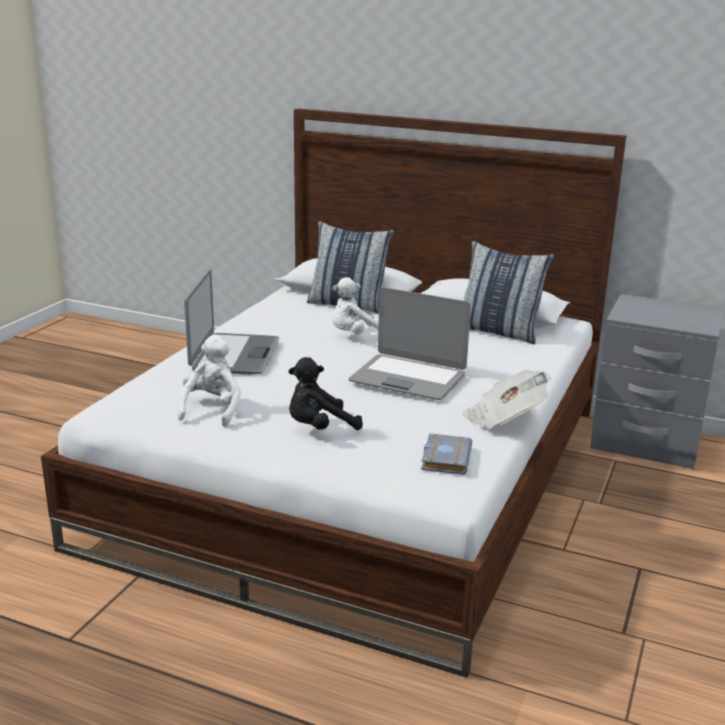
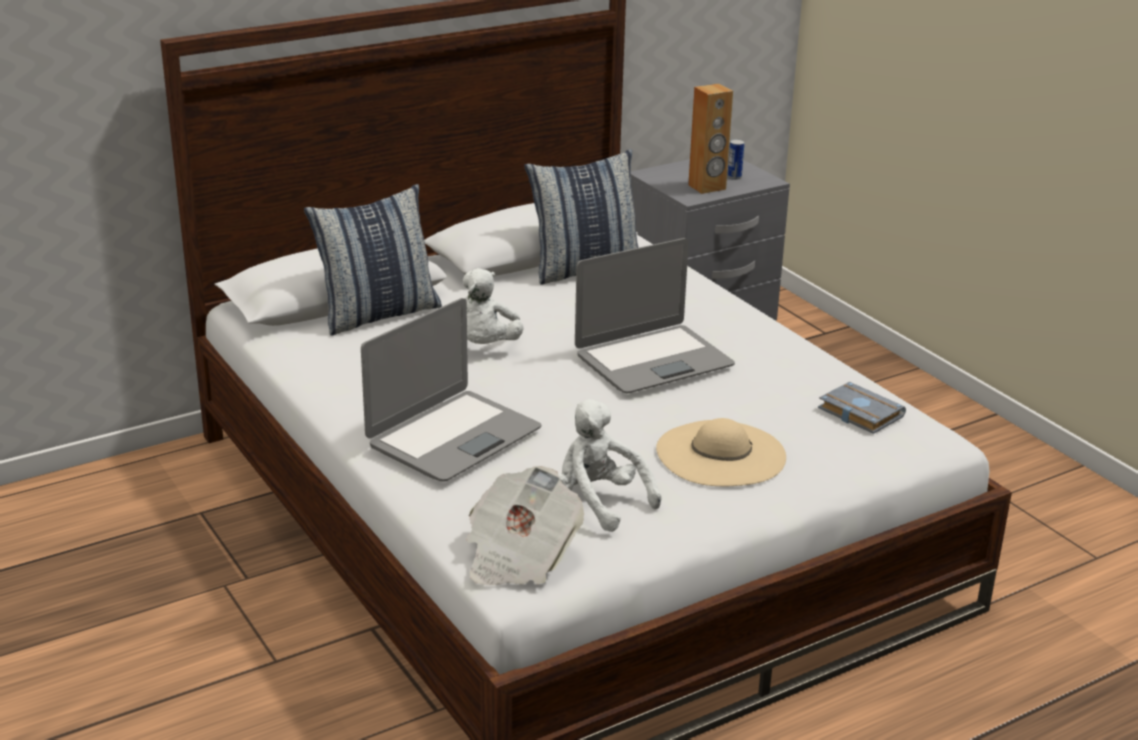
camera: 55 degrees left, 5 degrees up
laptop [184,269,279,375] -> laptop turned 90 degrees clockwise [361,298,541,482]
black plush toy [288,357,363,430] -> beige hat [656,418,786,486]
newspaper [463,370,551,429] -> newspaper moved to [466,466,584,585]
none -> brown speaker [688,84,733,194]
none -> can [728,139,745,180]

